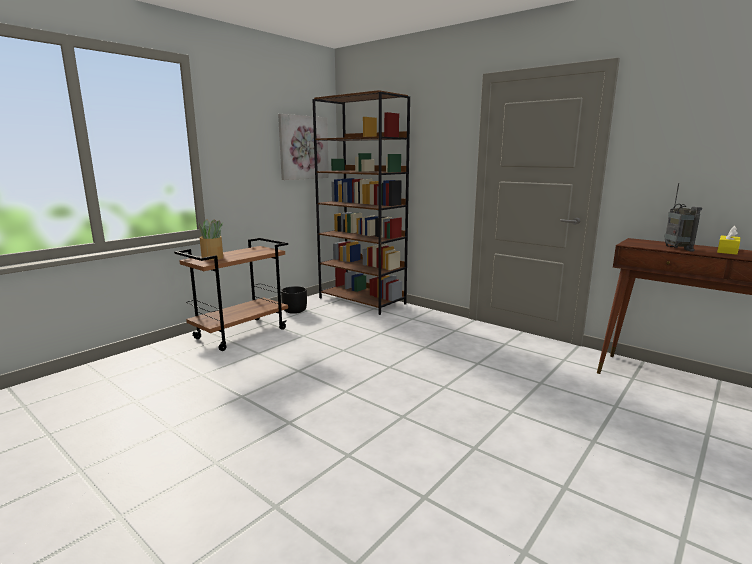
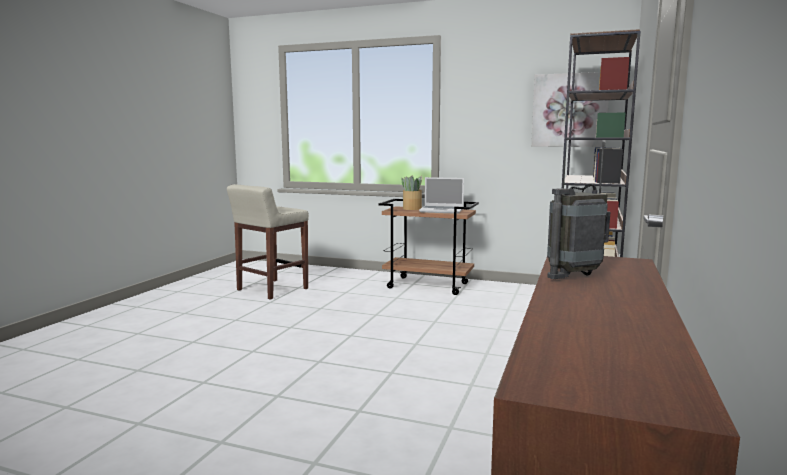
camera: 70 degrees right, 5 degrees down
black planter [281,286,307,314] -> none
yellow tissue box [717,226,740,255] -> none
none -> beige stool [227,184,309,300]
none -> laptop [419,177,464,214]

